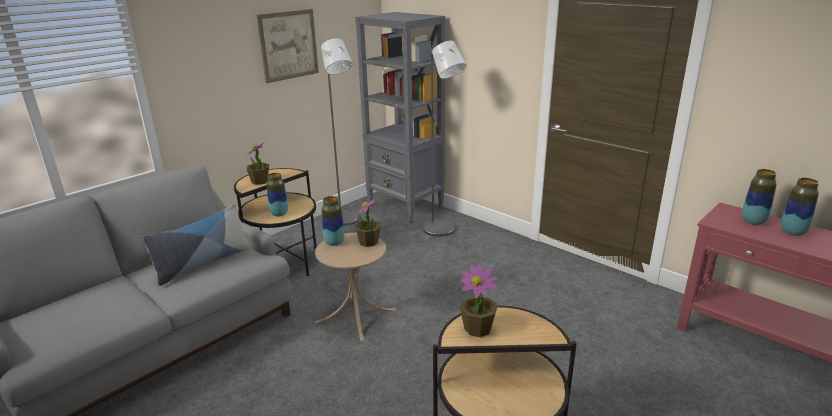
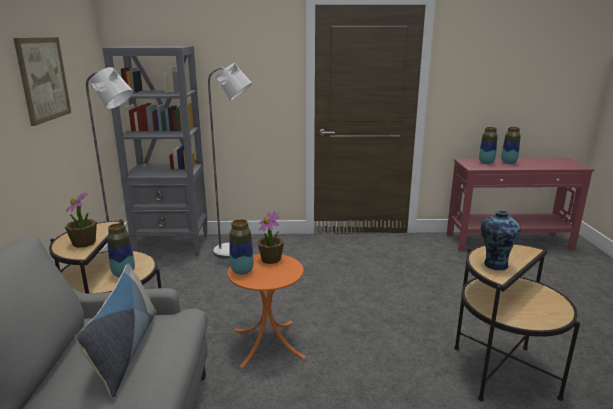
camera: 45 degrees left, 5 degrees down
beige side table [315,233,396,341] -> orange side table [228,254,306,368]
potted plant [460,264,498,337] -> vase [481,210,521,270]

